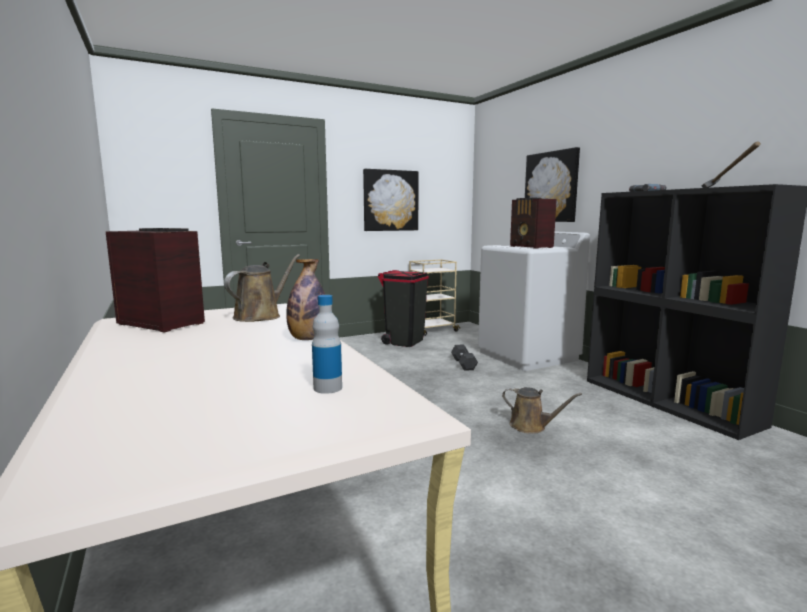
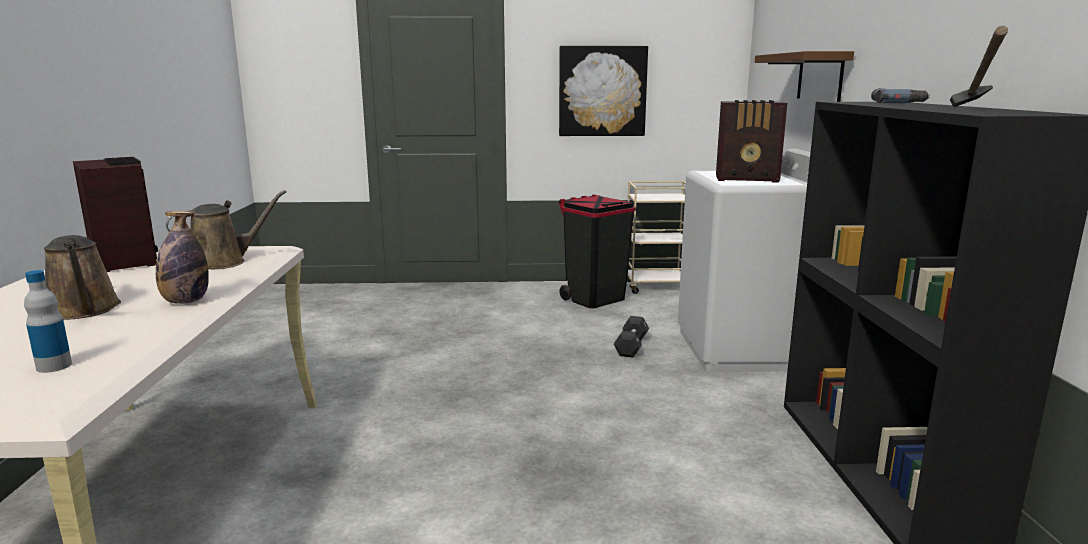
camera: 25 degrees right, 5 degrees up
brown watering can [502,387,582,434] -> brown watering can moved to [44,235,121,320]
radio [510,198,557,249] -> radio turned 75 degrees counterclockwise [716,100,787,183]
picture [525,147,580,222] -> brown shelf [755,51,854,102]

